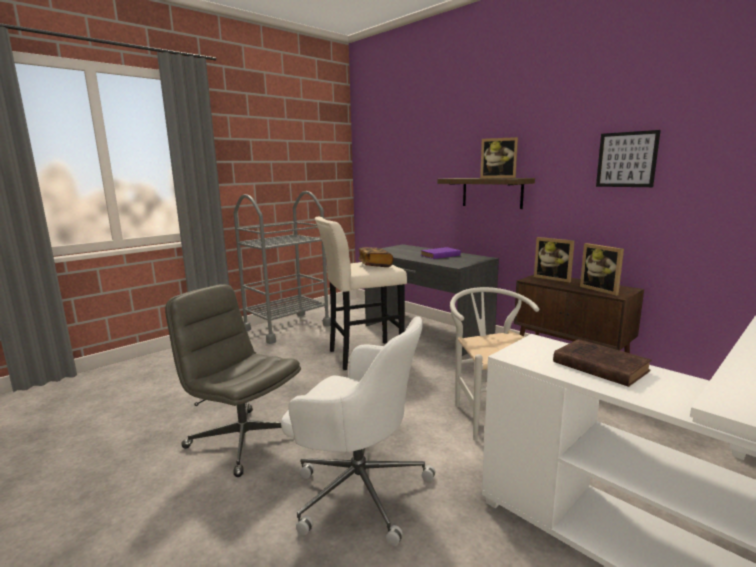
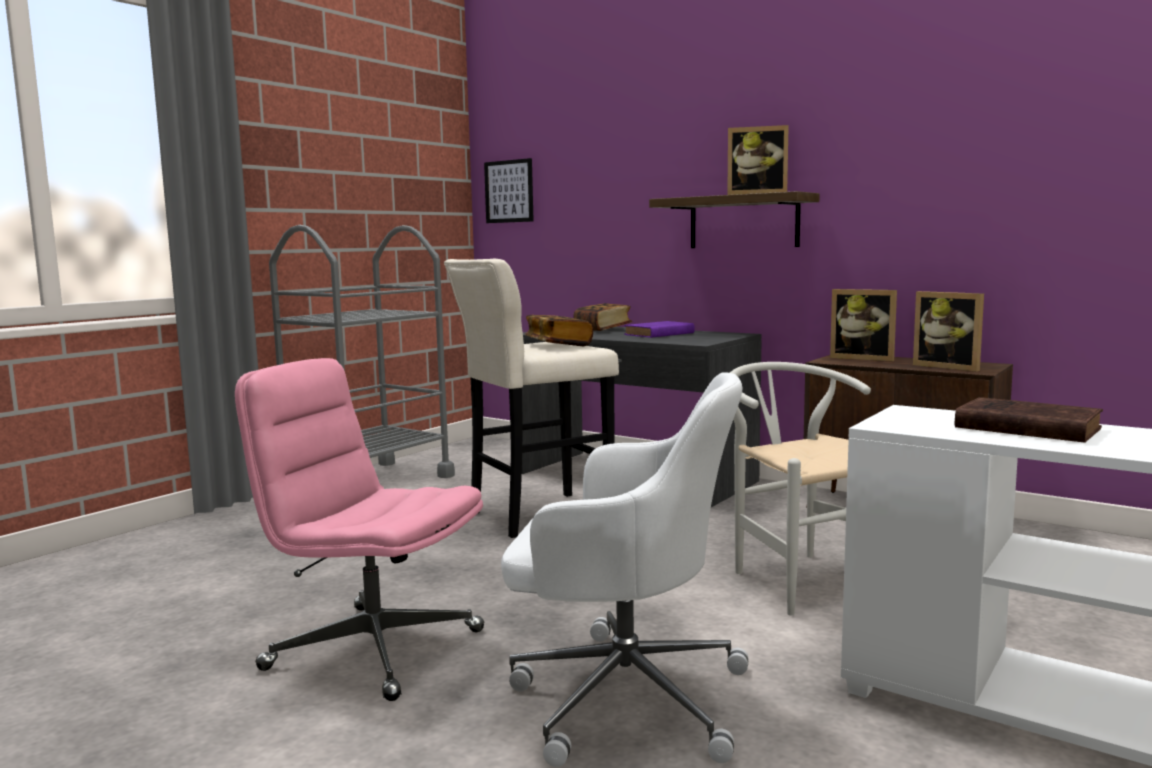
camera: 10 degrees left, 5 degrees down
grey office chair [165,284,301,477] -> pink office chair [235,358,484,701]
picture [596,130,661,187] -> picture moved to [484,158,534,223]
none -> book [573,303,632,331]

